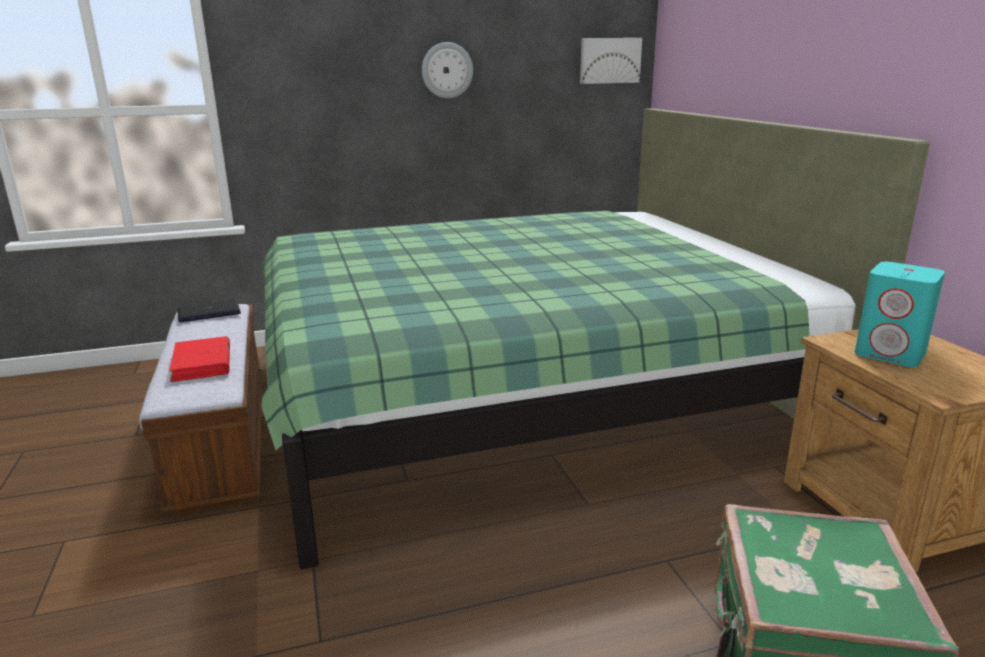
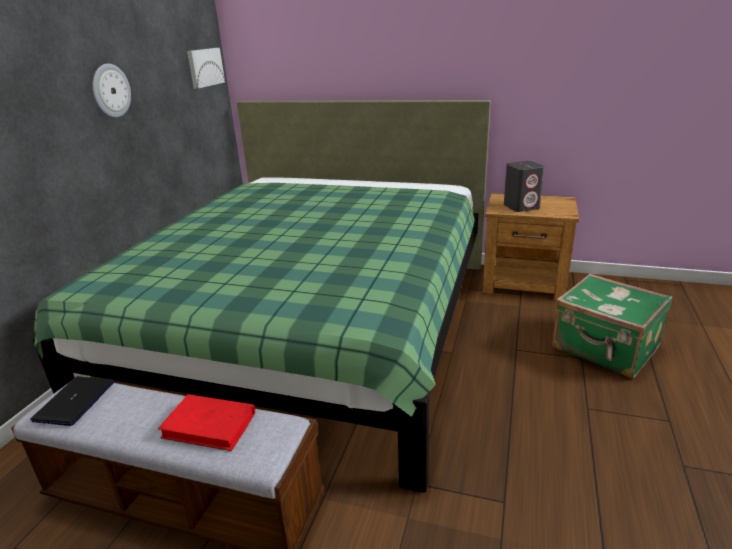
camera: 55 degrees left, 5 degrees up
turquoise speaker [855,262,945,367] -> grey speaker [504,161,544,212]

